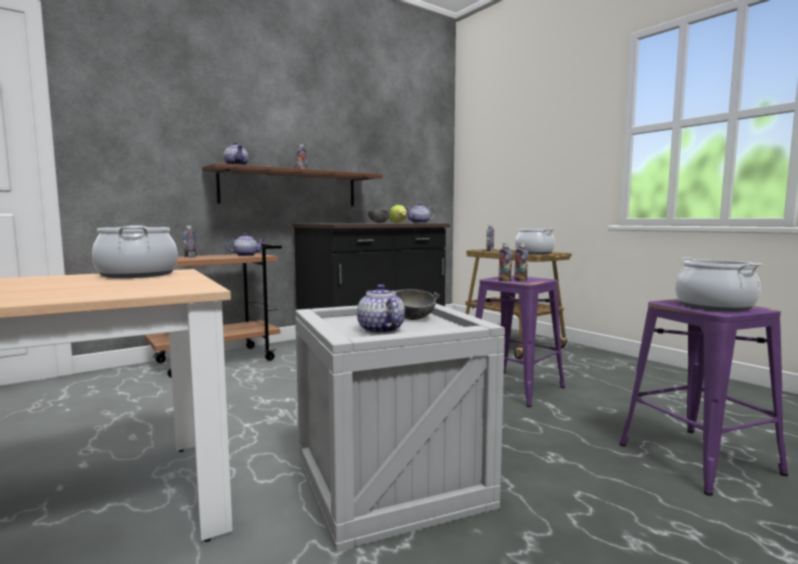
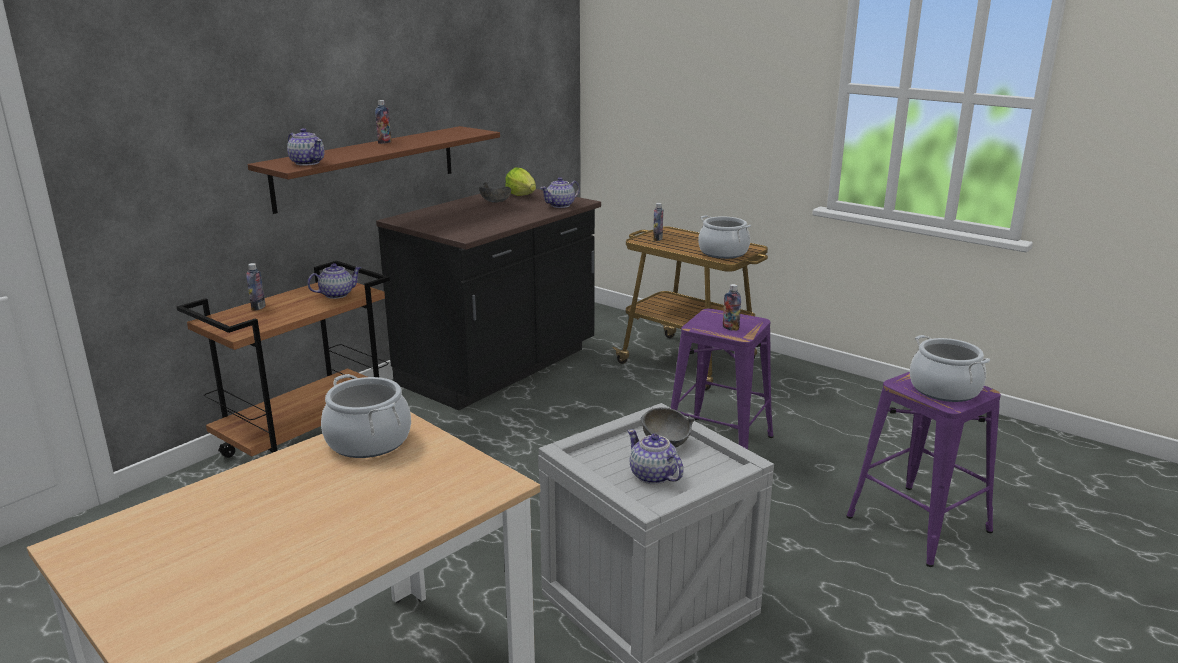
camera: 15 degrees left, 15 degrees up
bottle [499,243,512,282] -> none

